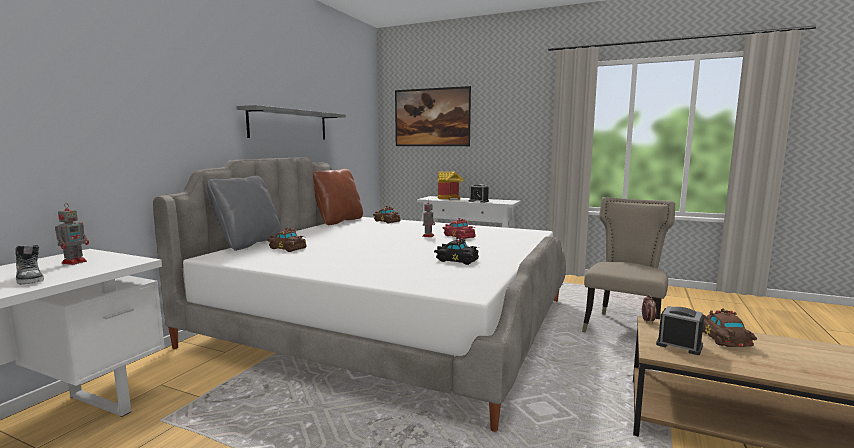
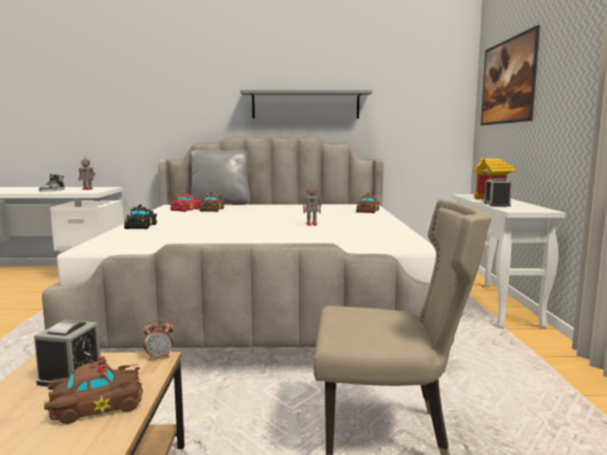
camera: 65 degrees right, 0 degrees up
brown pillow [313,169,363,225] -> none
black toy car [434,237,479,265] -> black toy car moved to [124,205,157,229]
red toy car [443,218,476,239] -> red toy car moved to [170,192,202,212]

